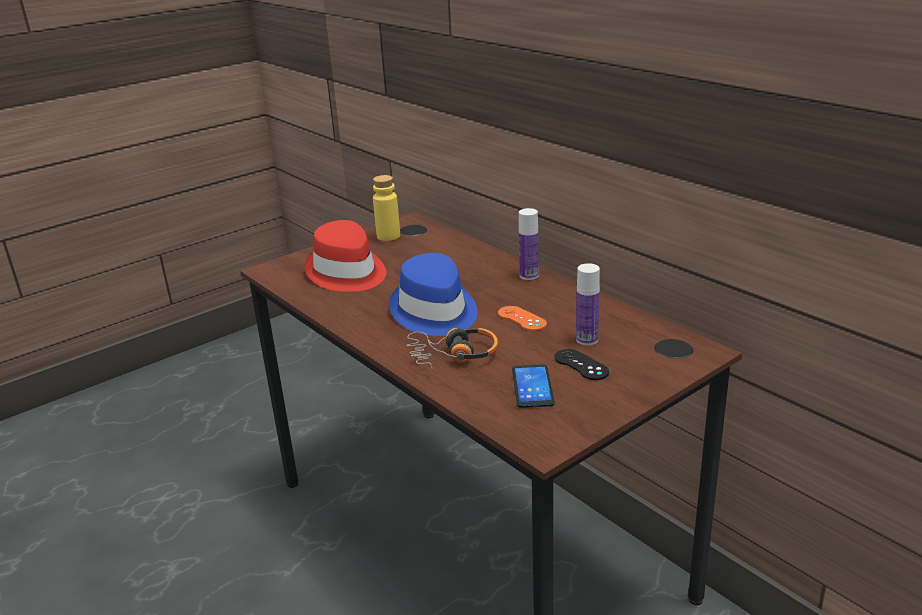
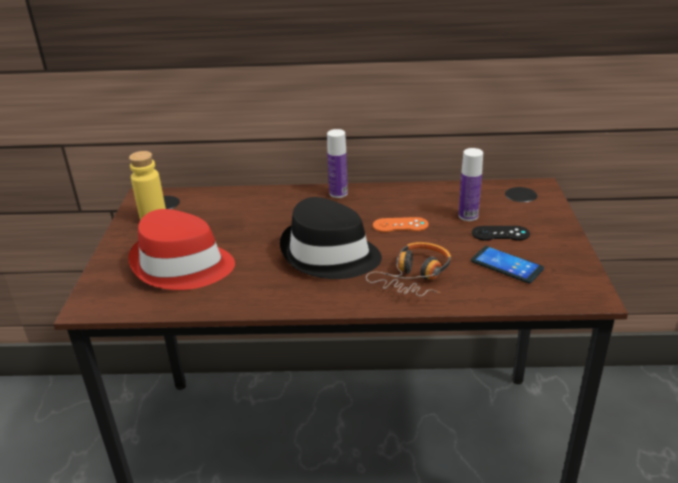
camera: 50 degrees left, 5 degrees up
blue hat [389,253,478,336] -> black hat [280,197,382,279]

